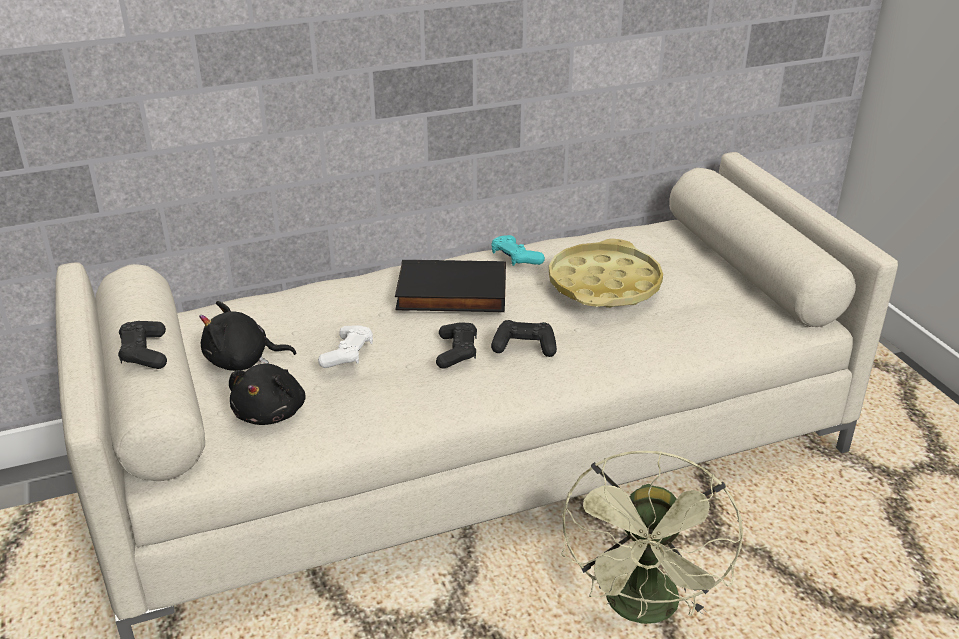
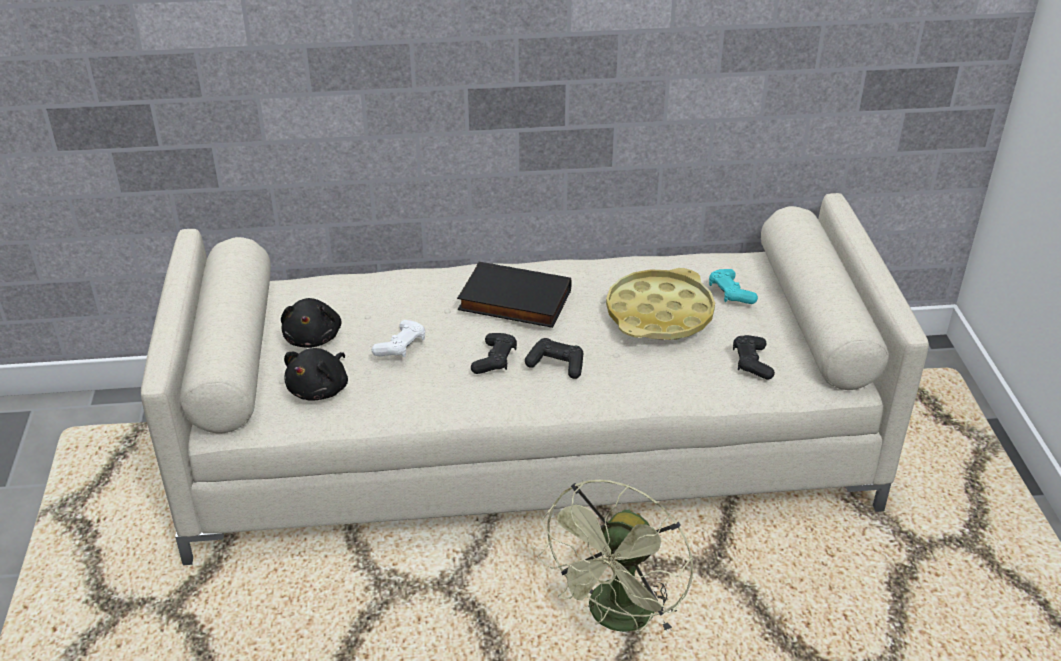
camera: 15 degrees right, 5 degrees up
black game controller [118,321,167,369] -> black game controller moved to [733,335,775,379]
black plush toy [199,301,296,371] -> black plush toy turned 105 degrees counterclockwise [281,298,342,348]
turquoise game controller [492,235,545,266] -> turquoise game controller moved to [709,269,758,304]

